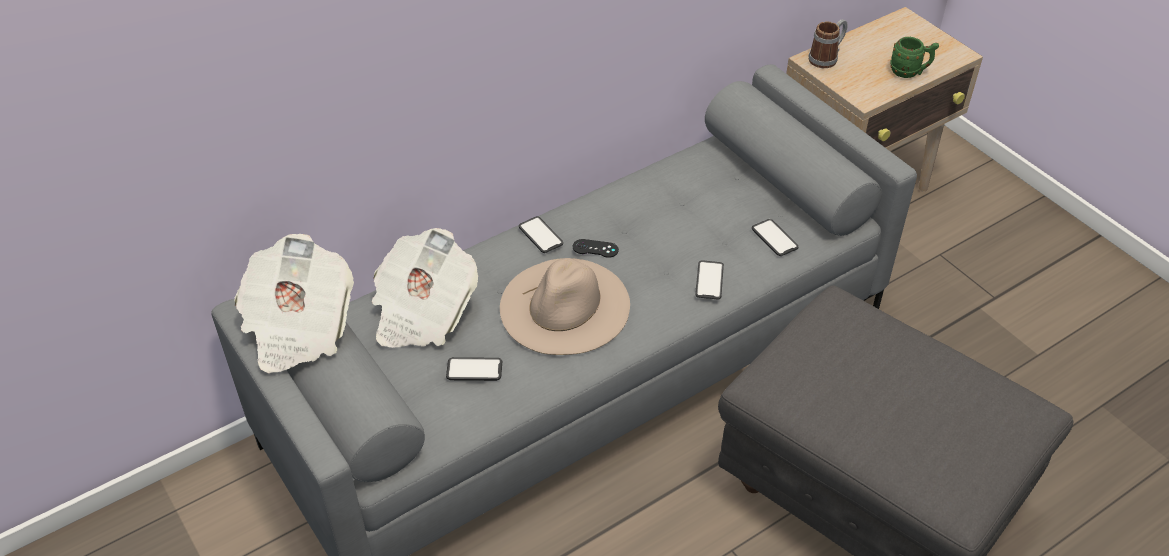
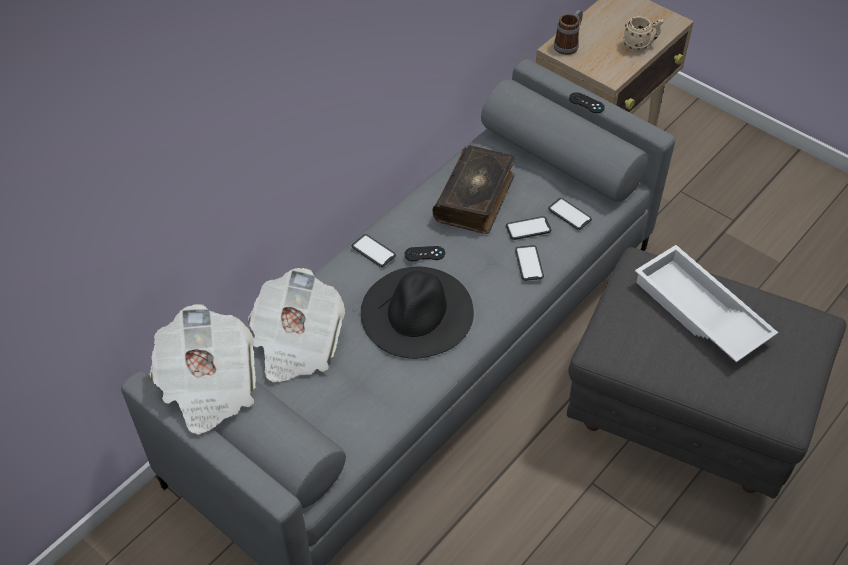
camera: 15 degrees left, 5 degrees up
phone [446,357,502,381] -> phone moved to [506,216,552,240]
beige hat [500,258,630,355] -> black hat [361,267,474,359]
green mug [890,37,939,78] -> beige mug [623,16,664,52]
none -> book [432,145,516,234]
none -> black game controller [569,92,605,113]
none -> white tray [635,245,778,362]

